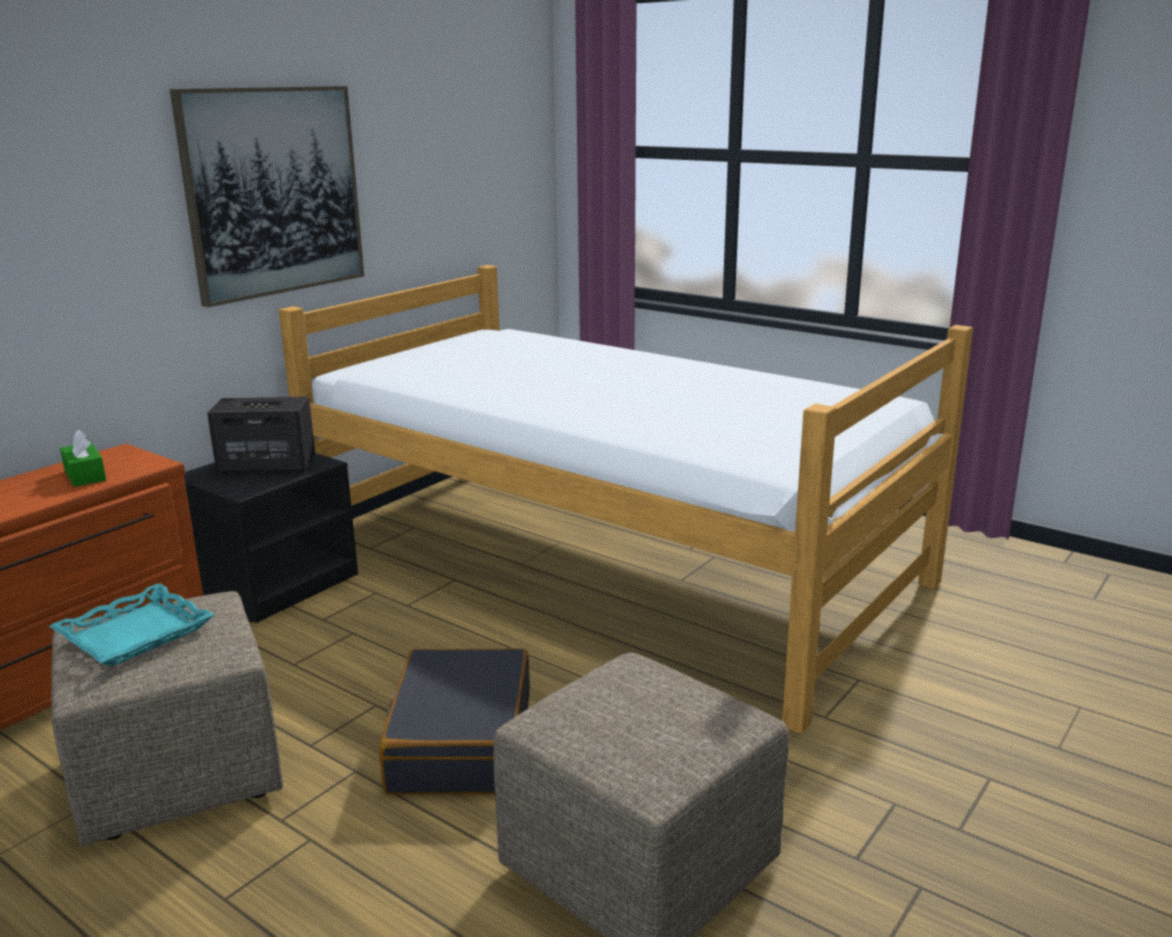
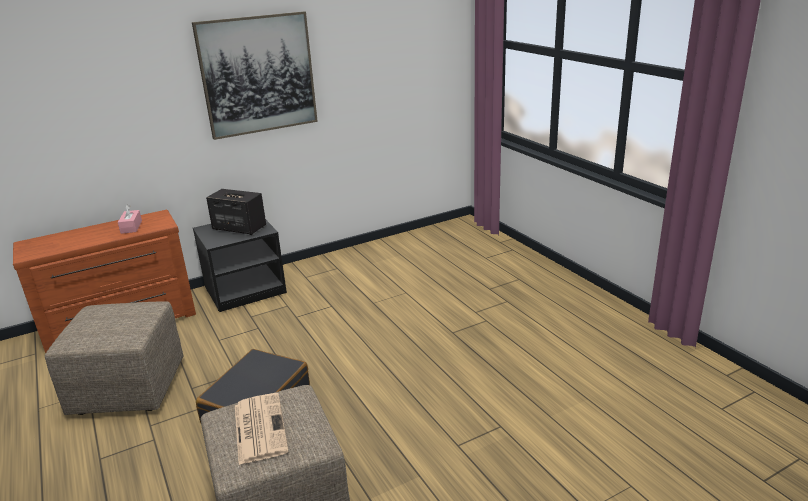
camera: 25 degrees right, 5 degrees up
turquoise tray [49,583,215,666] -> none
green tissue box [60,429,106,487] -> pink tissue box [118,204,142,234]
bed [279,265,973,734] -> none
none -> newspaper [235,393,289,465]

